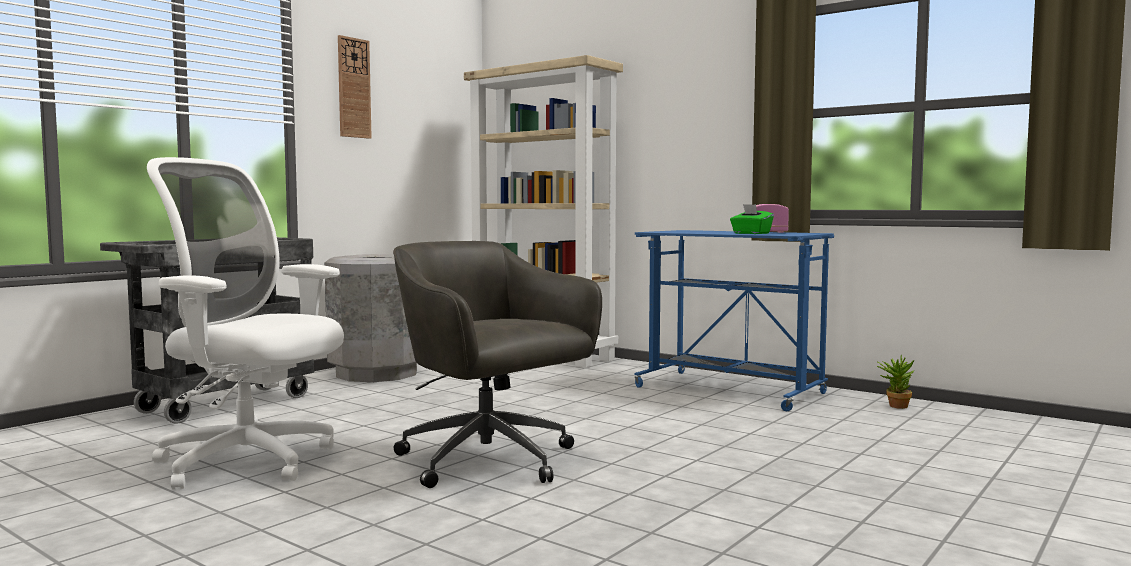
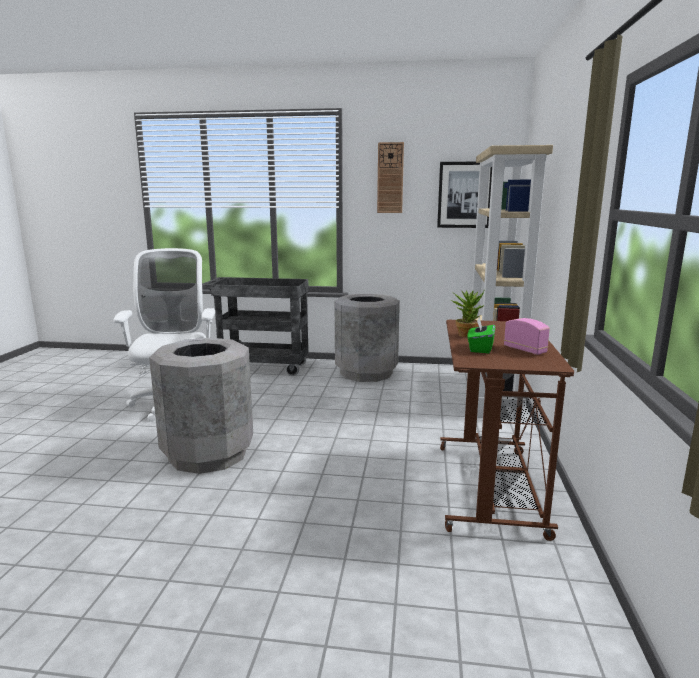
camera: 60 degrees right, 10 degrees up
grey office chair [393,241,602,488] -> grey trash can [149,338,253,474]
blue desk [635,230,834,411] -> brown desk [440,320,574,541]
potted plant [877,355,914,409] -> potted plant moved to [451,289,485,337]
none -> picture [437,162,492,228]

